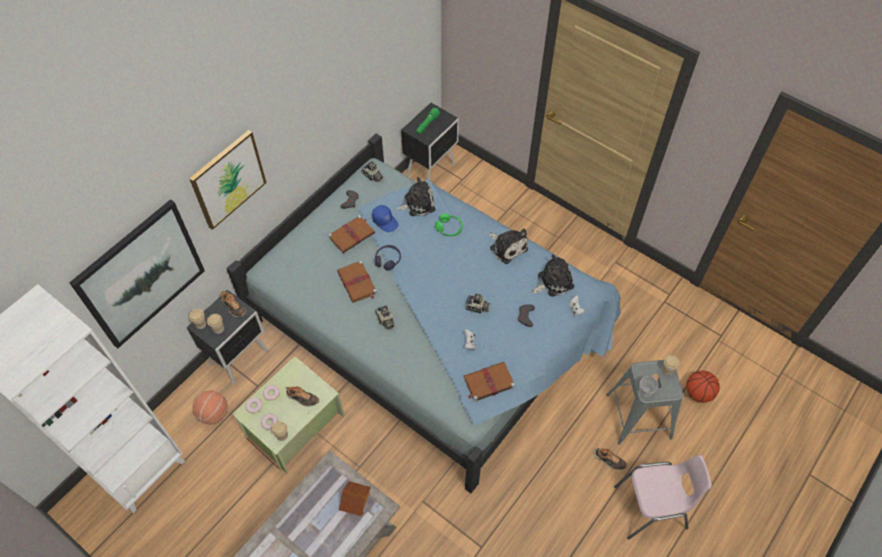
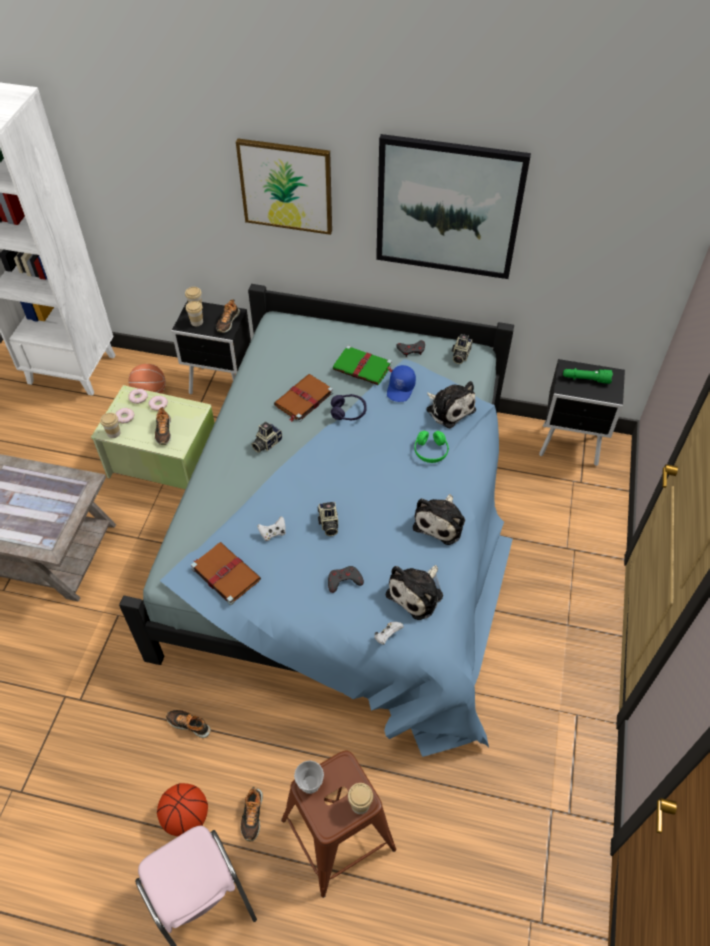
camera: 65 degrees right, 5 degrees down
picture [69,199,205,349] -> picture moved to [376,134,531,279]
brown book [328,215,375,253] -> green book [333,345,393,385]
toy house [339,481,371,516] -> none
plush toy [532,254,574,297] -> plush toy turned 90 degrees clockwise [386,565,443,620]
grey stool [606,360,683,445] -> brown stool [281,750,396,898]
basketball [686,371,720,403] -> basketball moved to [157,783,208,836]
none -> shoe [166,710,211,738]

